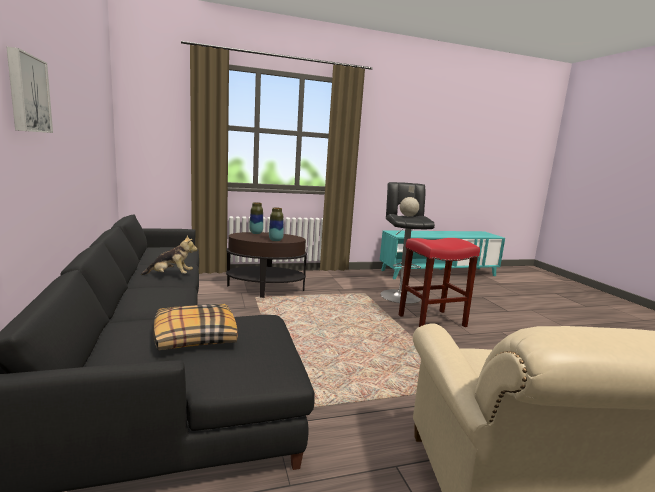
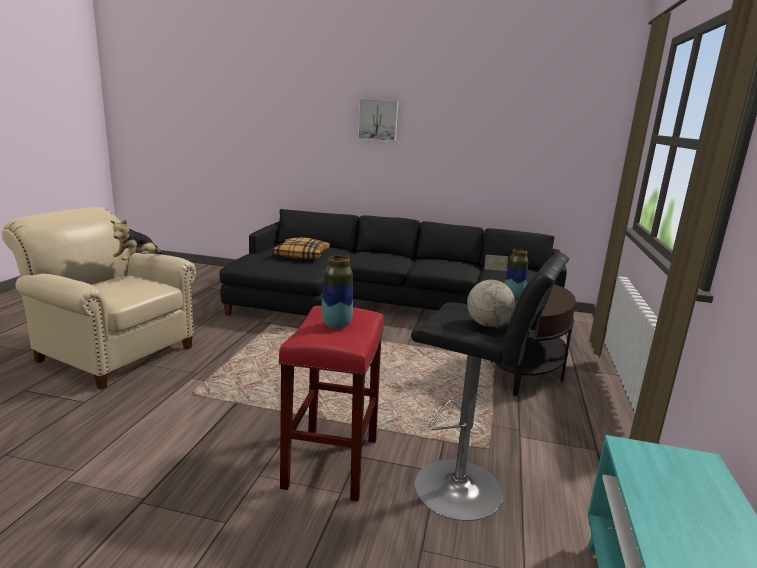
camera: 120 degrees right, 5 degrees up
plush toy [141,235,198,275] -> plush toy moved to [110,219,162,260]
vase [250,202,263,234] -> vase moved to [322,256,353,329]

